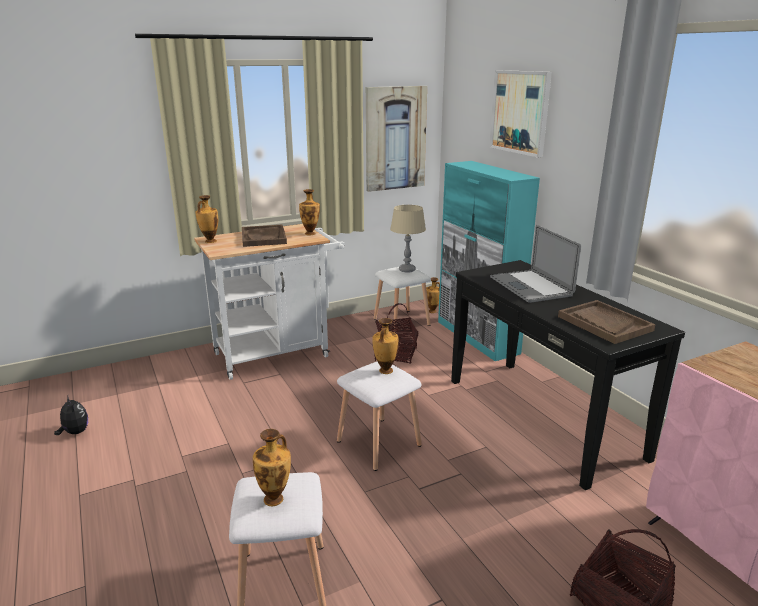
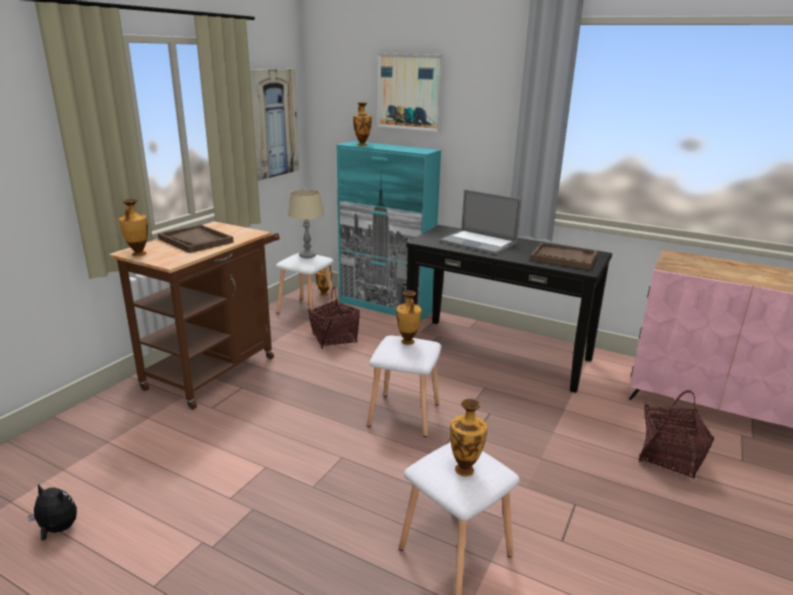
camera: 35 degrees left, 0 degrees up
white cart [194,224,345,380] -> brown cart [109,221,280,410]
vase [299,189,320,235] -> vase moved to [353,102,372,146]

